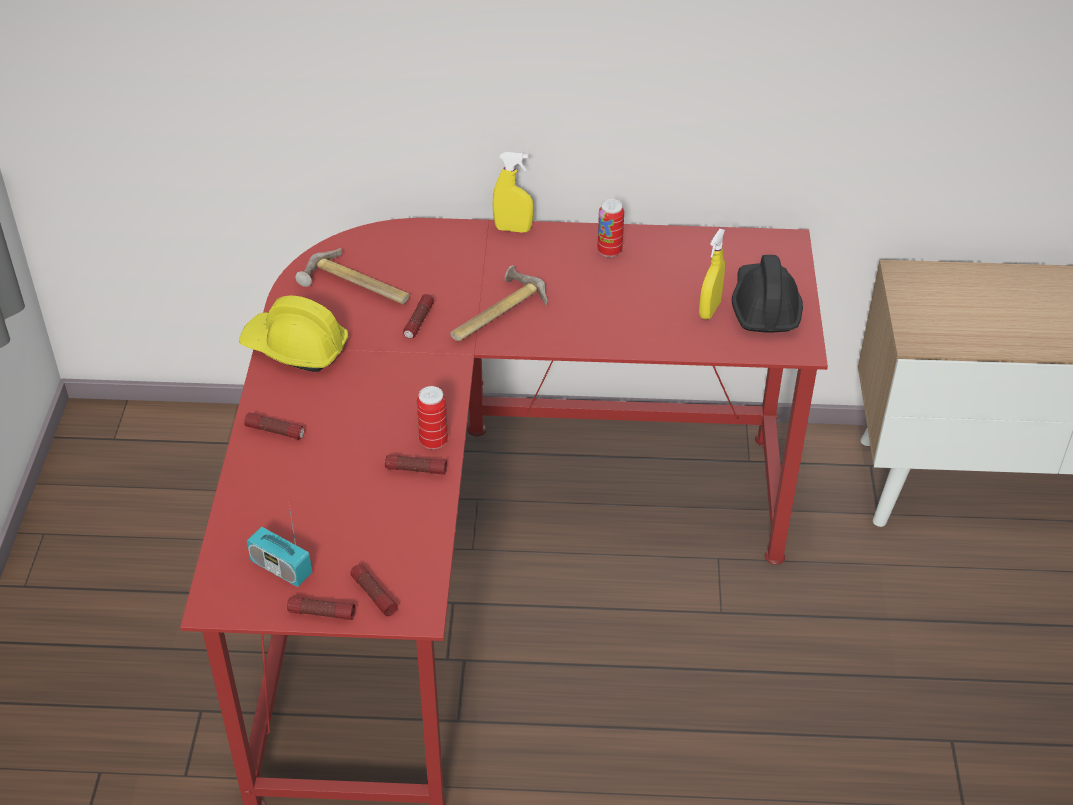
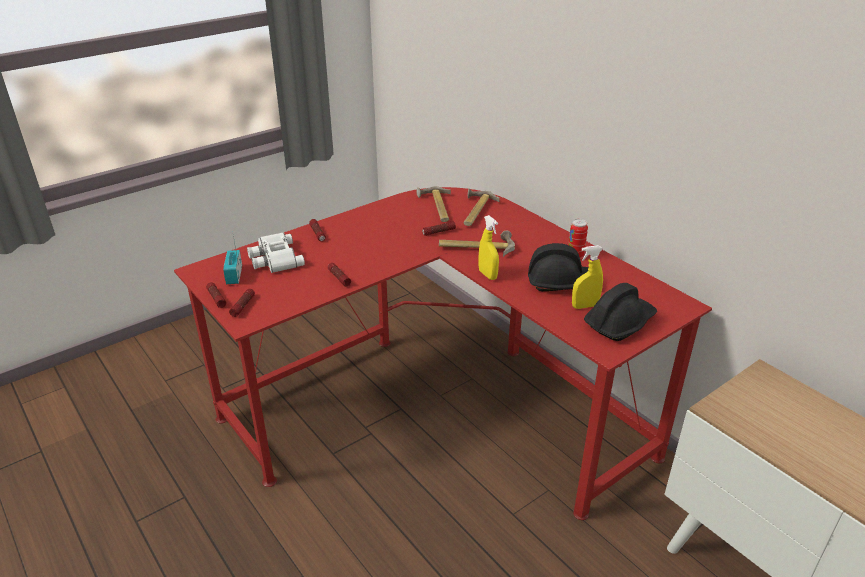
camera: 50 degrees right, 10 degrees down
yellow hard hat [239,296,349,372] -> none
can [417,386,448,449] -> none
yellow spray bottle [493,152,533,233] -> yellow spray bottle moved to [479,215,499,280]
none -> white binoculars [247,232,305,273]
none -> hammer [464,188,500,226]
none -> black hard hat [528,243,589,291]

